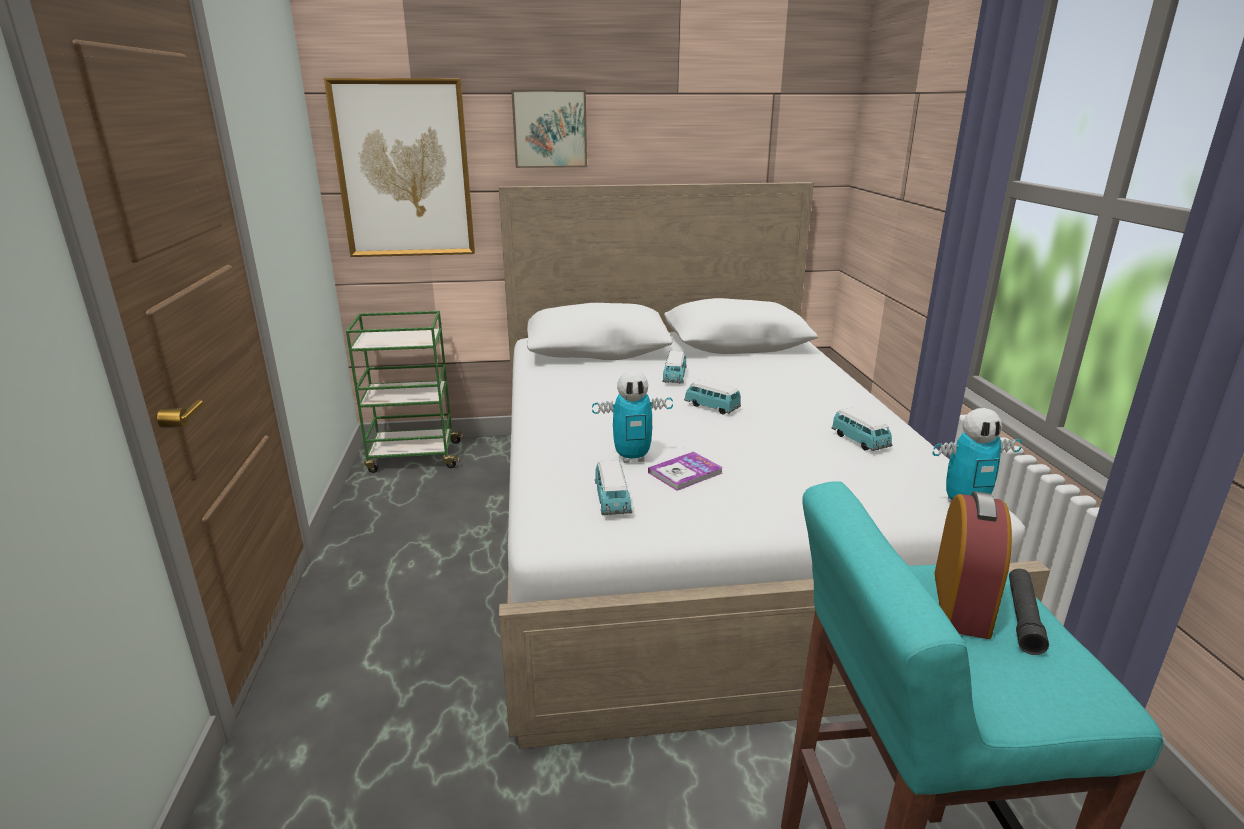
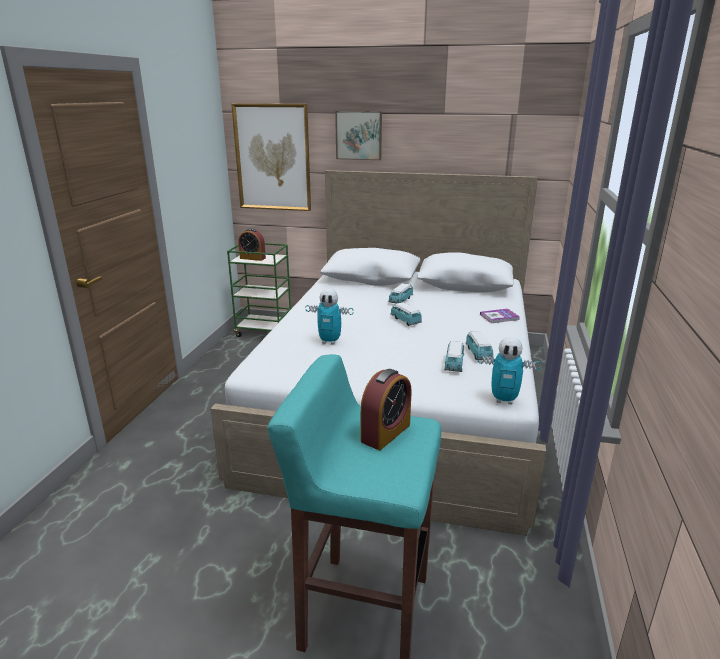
camera: 20 degrees right, 0 degrees up
toy car [595,460,632,515] -> toy car moved to [444,341,464,372]
book [648,452,723,491] -> book moved to [480,309,520,323]
black flashlight [1009,569,1049,655] -> none
none -> alarm clock [238,228,266,261]

